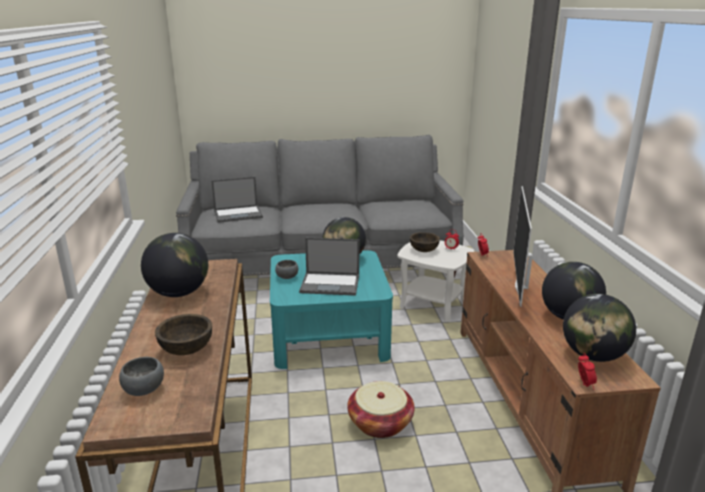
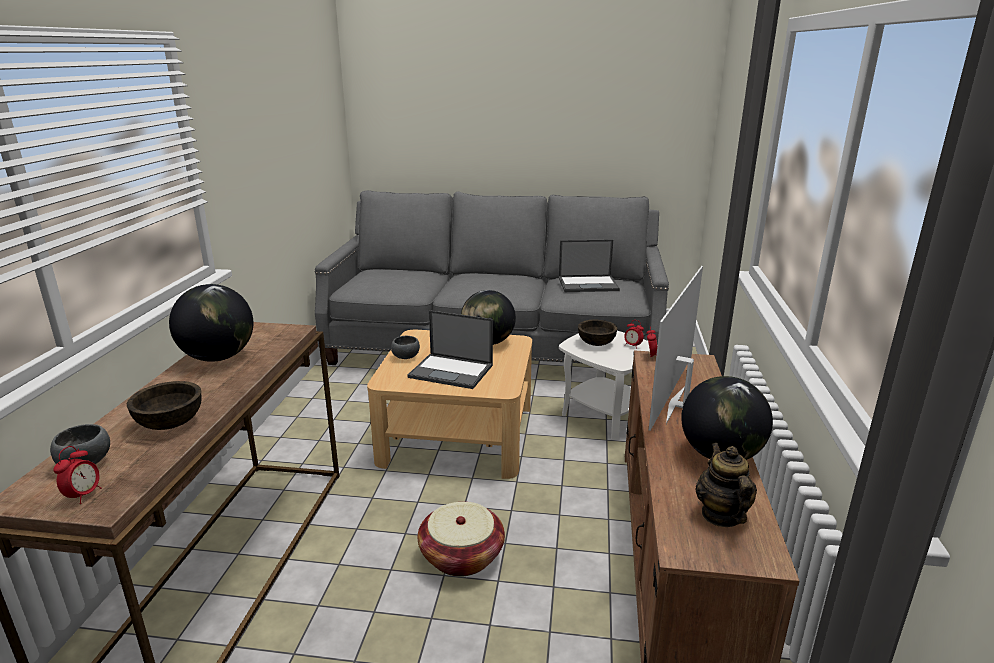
camera: 15 degrees right, 0 degrees up
laptop [211,177,263,223] -> laptop moved to [559,240,620,292]
turquoise coffee table [270,250,393,369] -> beige coffee table [367,330,532,479]
globe [563,294,636,362] -> teapot [695,443,757,527]
alarm clock [578,353,597,389] -> alarm clock moved to [53,446,101,504]

